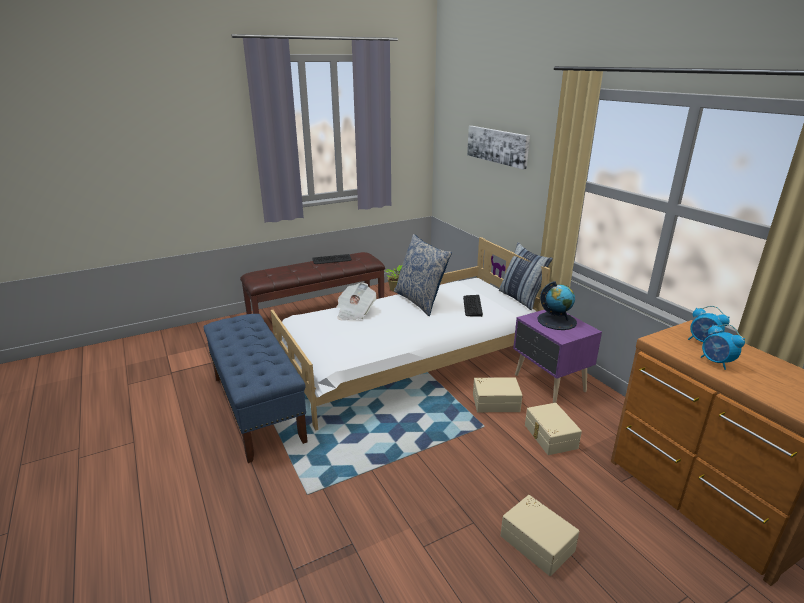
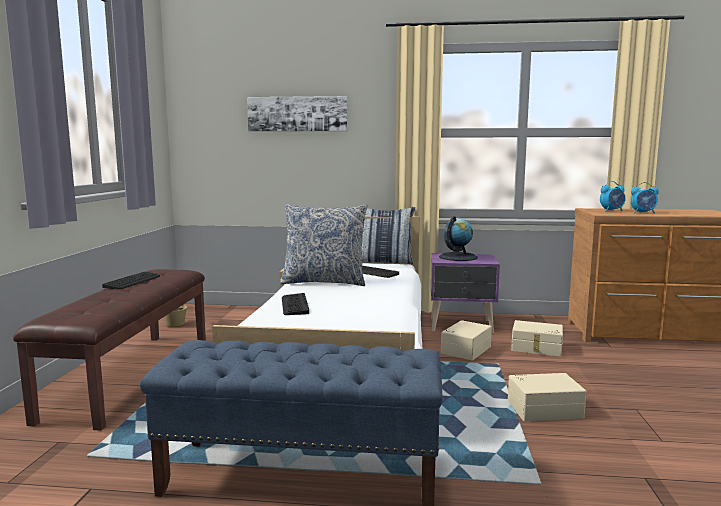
camera: 55 degrees left, 15 degrees down
newspaper [337,283,377,321] -> keyboard [282,293,309,315]
beige storage box [500,495,579,576] -> beige storage box moved to [508,373,586,421]

